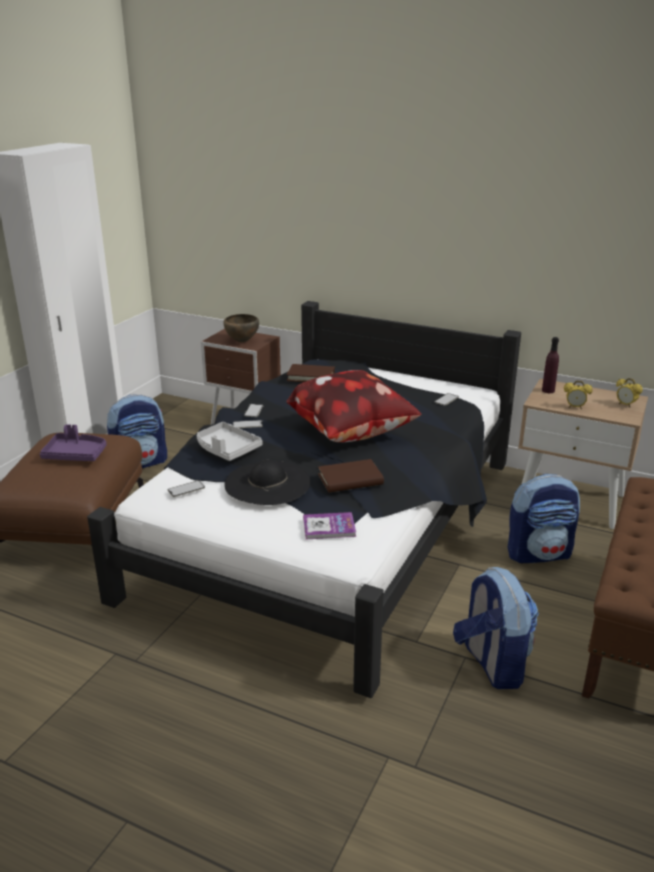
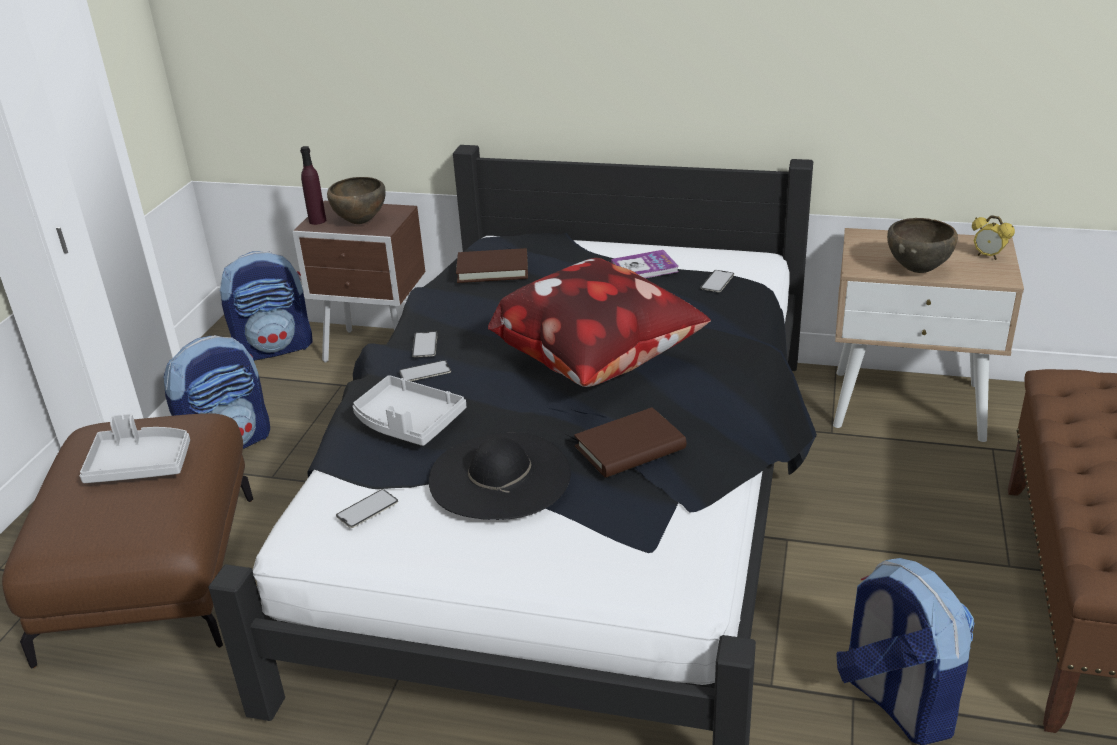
camera: 10 degrees left, 5 degrees up
purple tray [40,424,107,461] -> grey tray [80,414,190,483]
book [303,512,356,539] -> book moved to [611,250,679,278]
backpack [508,474,580,563] -> backpack moved to [220,251,313,361]
purple bottle [542,337,559,393] -> purple bottle moved to [300,146,326,225]
alarm clock [564,381,592,409] -> brown bowl [887,218,958,273]

